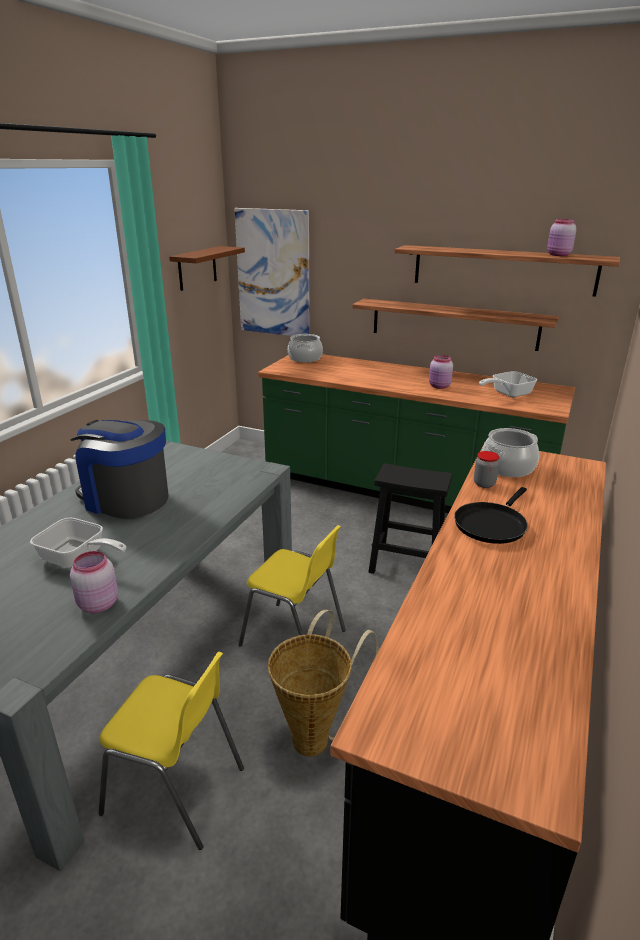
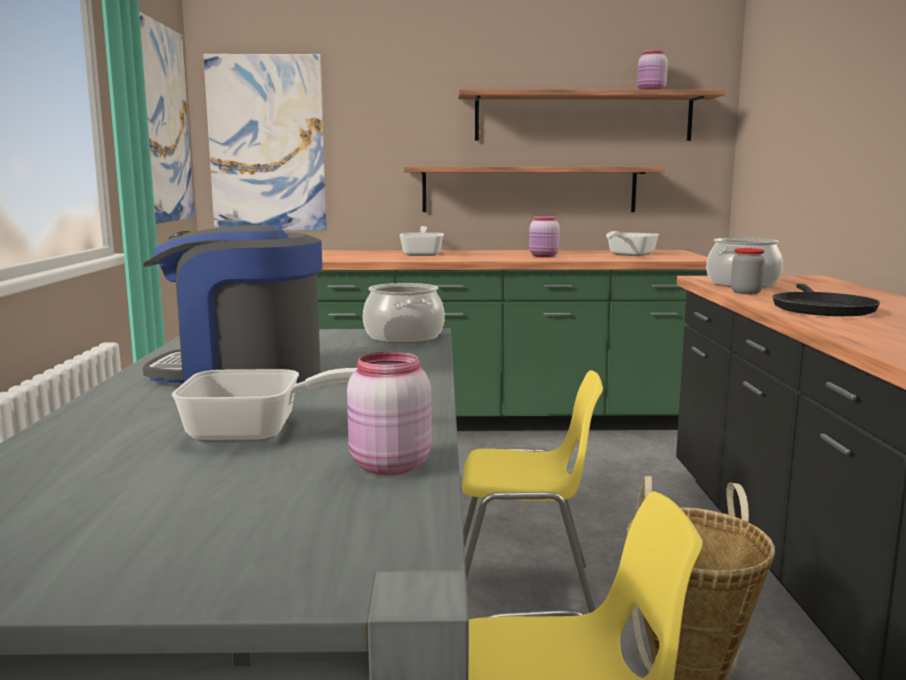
camera: 25 degrees left, 15 degrees down
brown shelf [169,246,245,291] -> picture [139,12,194,224]
cooking pot [288,334,323,363] -> cooking pot moved to [363,283,445,343]
black stool [368,463,452,574] -> none
none -> frying pan [399,226,444,256]

